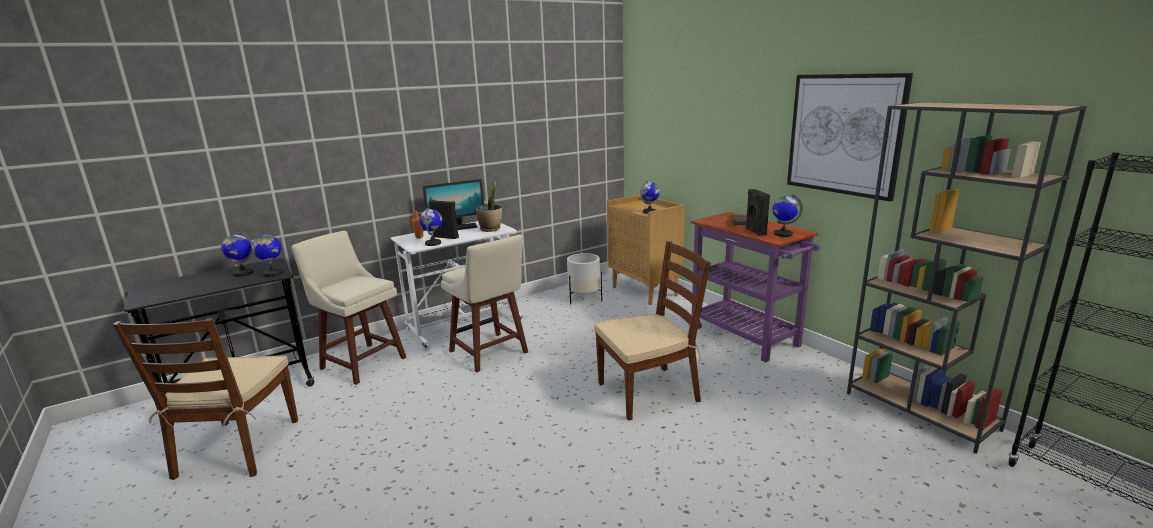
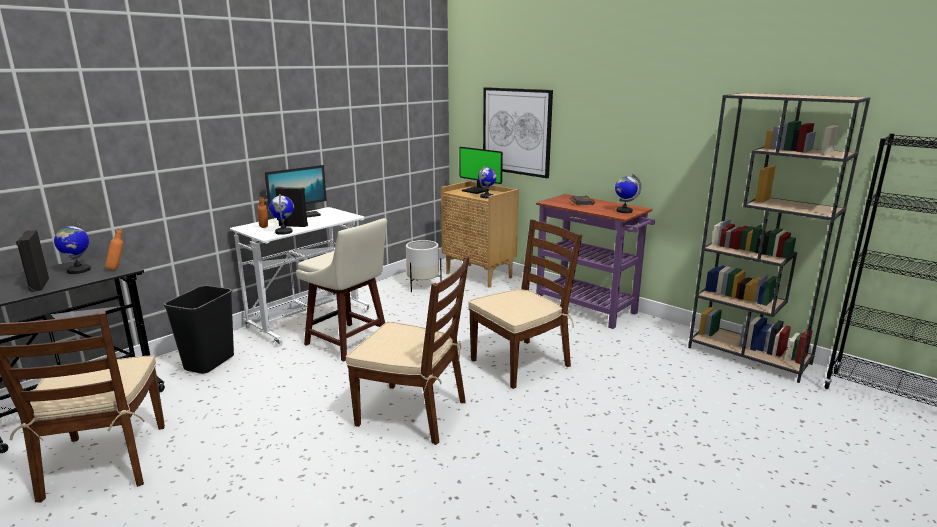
camera: 15 degrees left, 0 degrees up
globe [252,231,283,277] -> orange bottle [105,229,123,270]
beige stool [291,231,407,385] -> black trash can [164,285,234,374]
potted plant [476,181,502,232] -> none
black speaker [746,189,770,236] -> black speaker moved to [16,230,49,292]
picture [787,73,913,202] -> picture moved to [483,87,553,178]
none -> brown chair [346,256,469,445]
none -> monitor [459,147,503,194]

